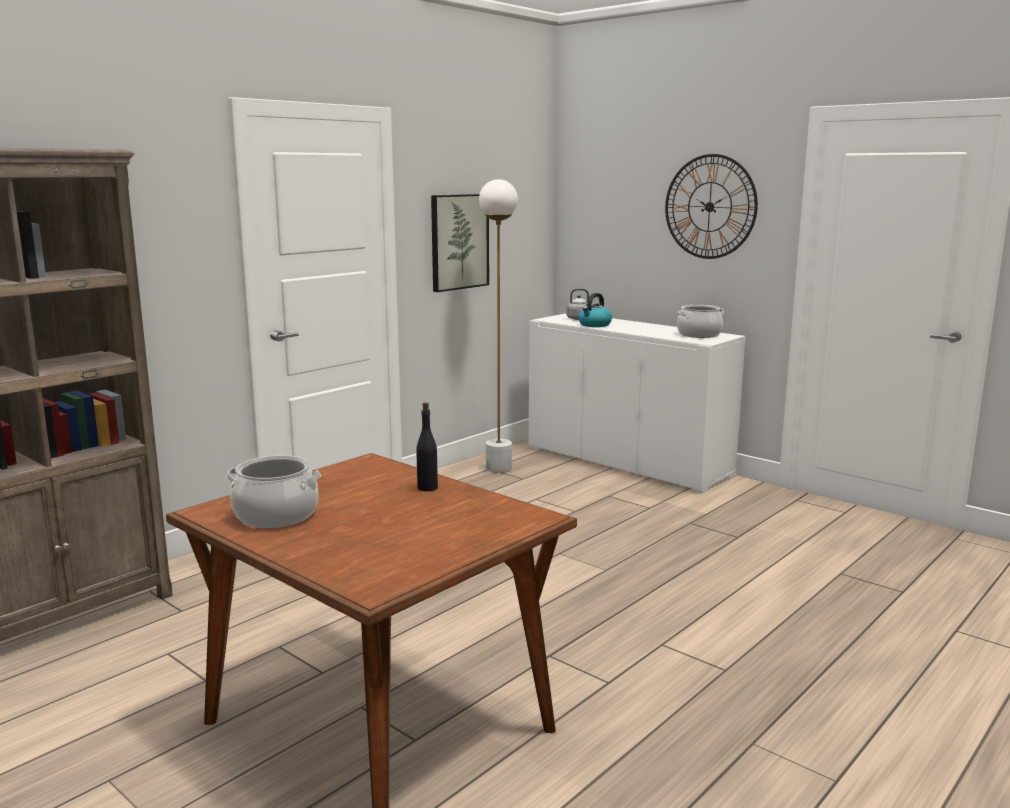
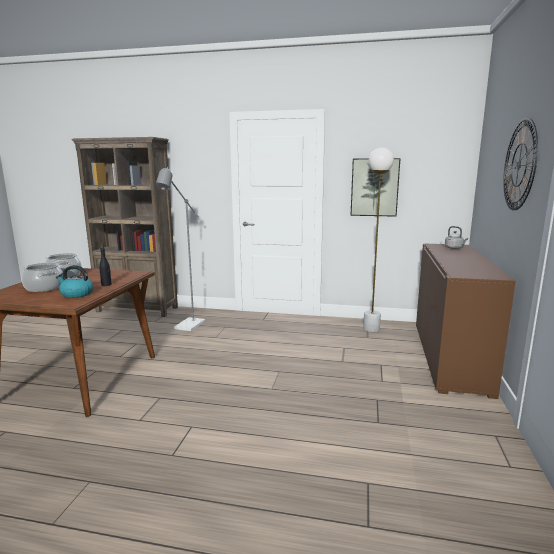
camera: 60 degrees right, 0 degrees up
white cabinet [529,313,746,493] -> brown cabinet [416,244,516,399]
kettle [578,293,612,327] -> kettle moved to [56,265,94,298]
cooking pot [677,305,724,338] -> cooking pot moved to [22,263,63,292]
none -> grey floor lamp [155,167,205,331]

